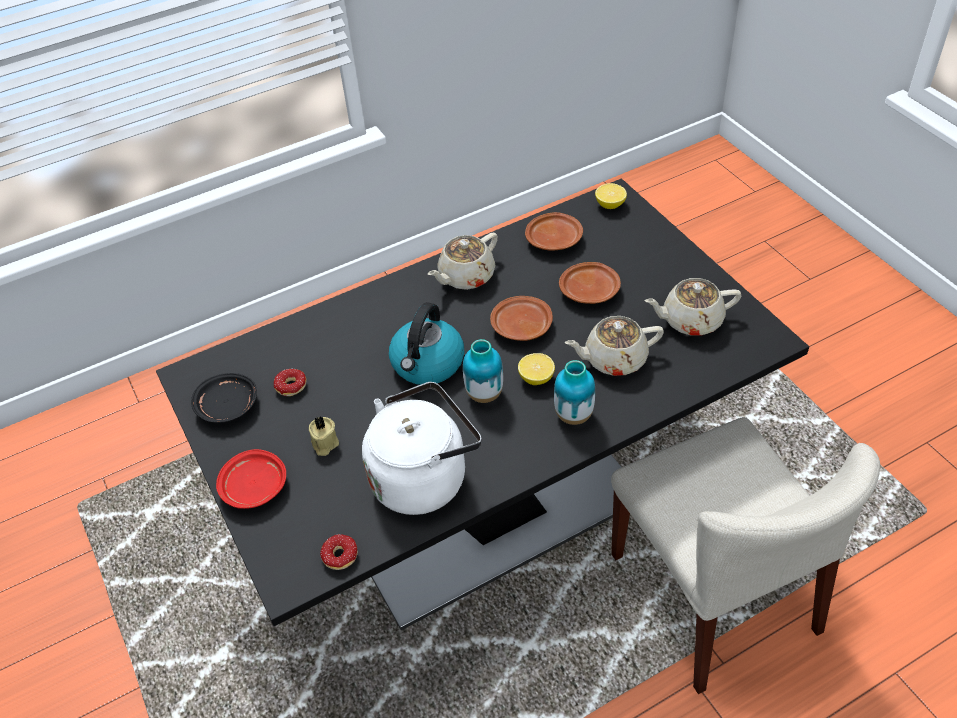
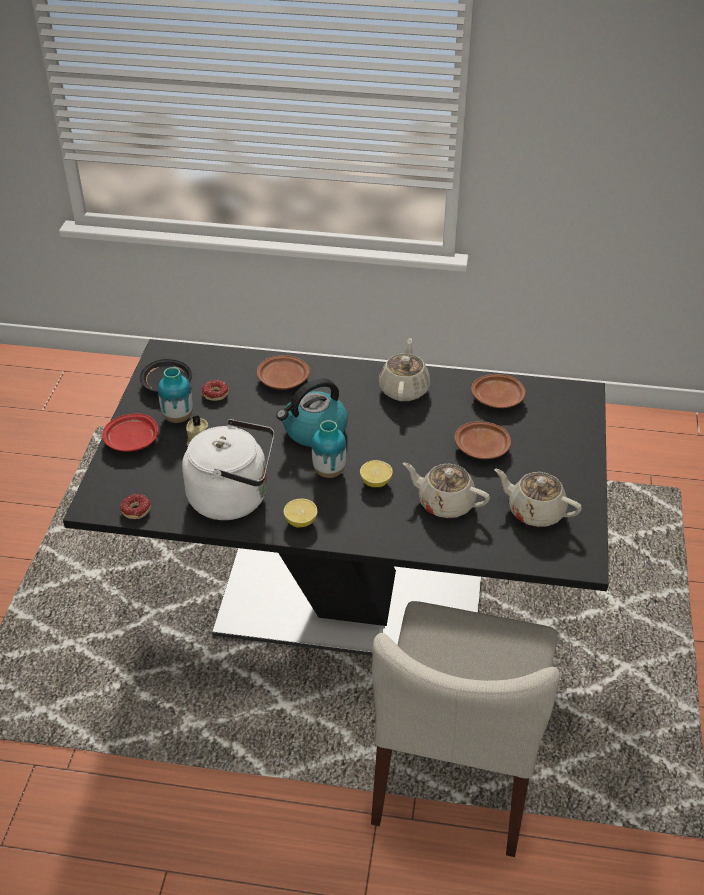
camera: 35 degrees right, 5 degrees down
beige teapot [428,232,498,290] -> beige teapot turned 105 degrees clockwise [379,338,430,401]
brown plate [490,296,553,341] -> brown plate moved to [257,355,310,390]
vase [554,360,595,425] -> vase moved to [158,367,193,423]
lemon [595,183,627,209] -> lemon moved to [284,499,318,528]

